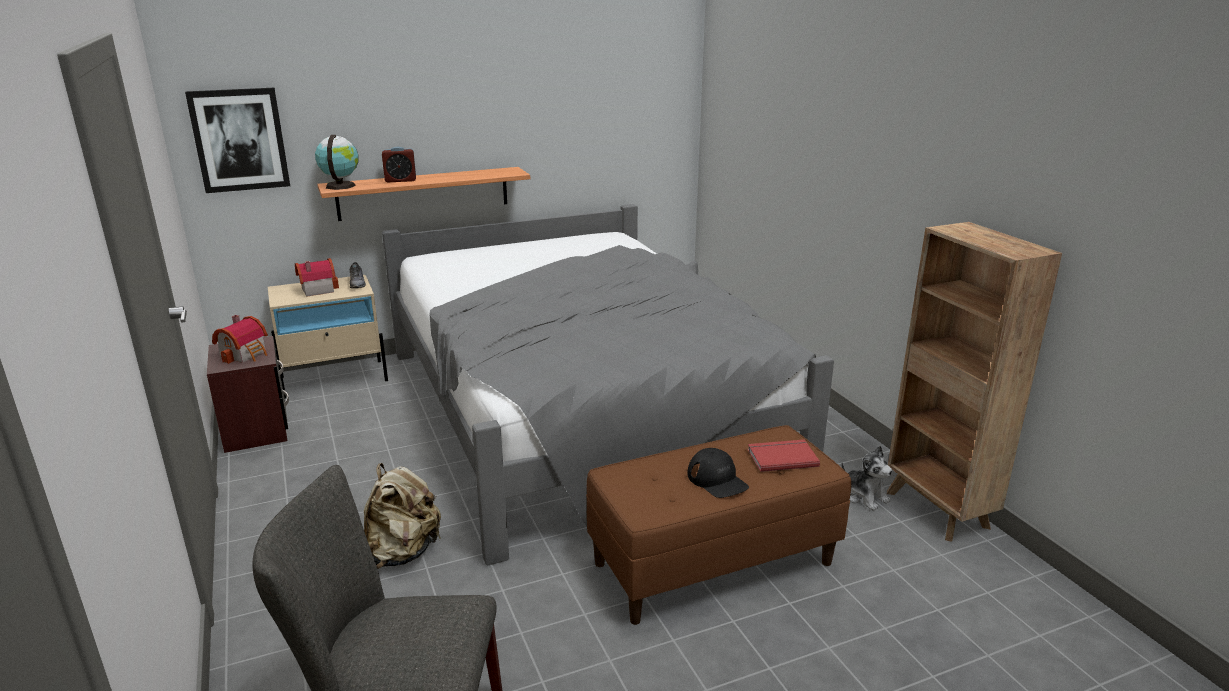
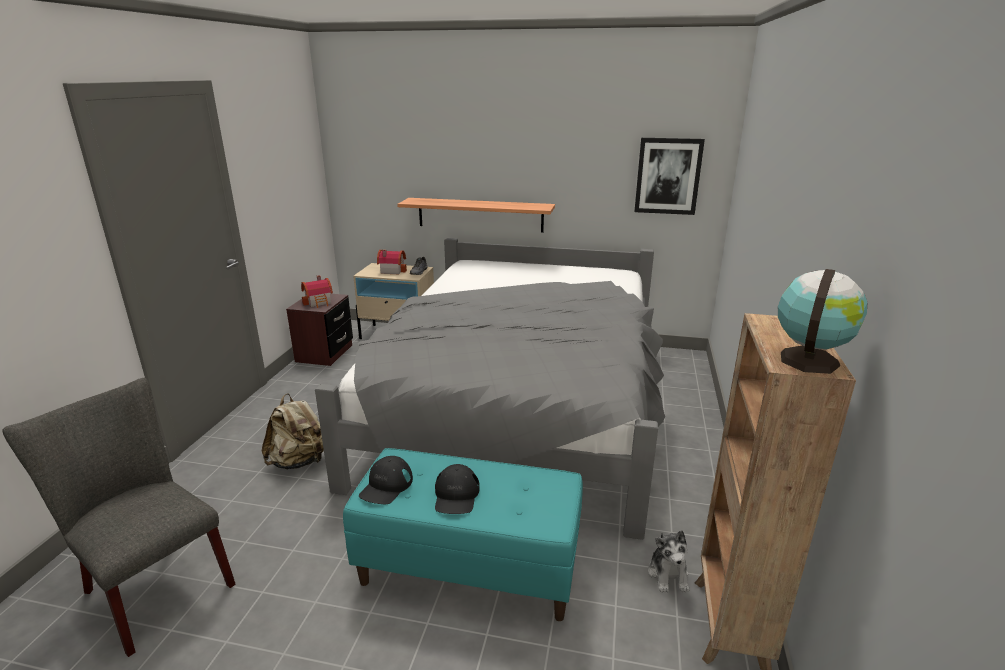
camera: 35 degrees right, 0 degrees up
picture [185,88,290,193] -> picture moved to [634,138,705,215]
globe [315,135,359,190] -> globe moved to [778,269,868,374]
alarm clock [382,147,416,182] -> none
brown bench [586,425,851,625] -> turquoise bench [343,448,583,621]
red book [748,439,820,472] -> none
none -> black cap [359,456,413,504]

